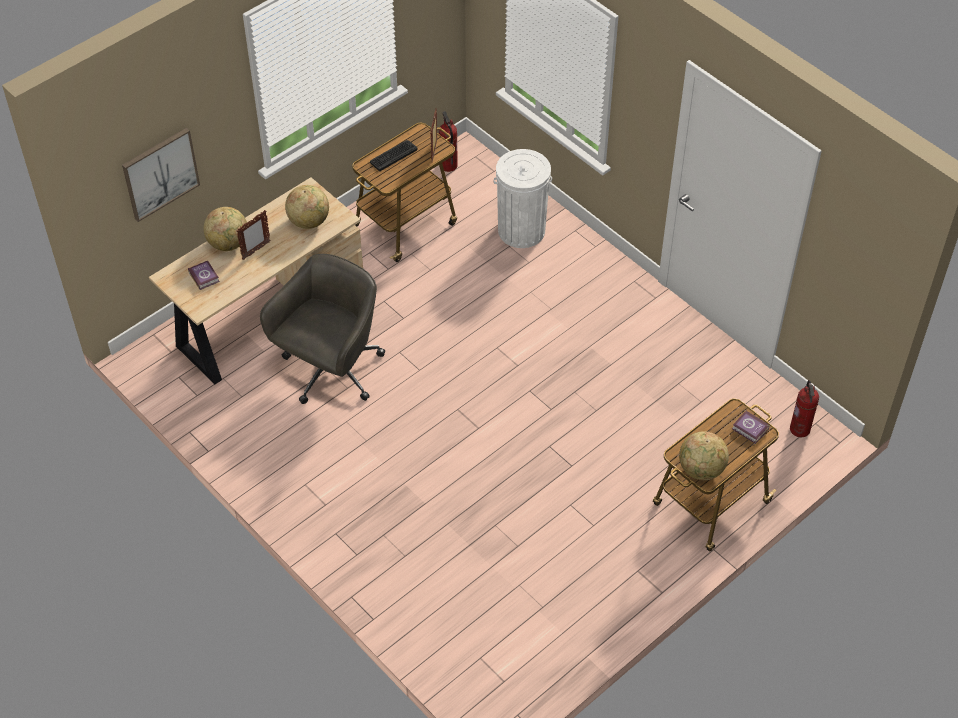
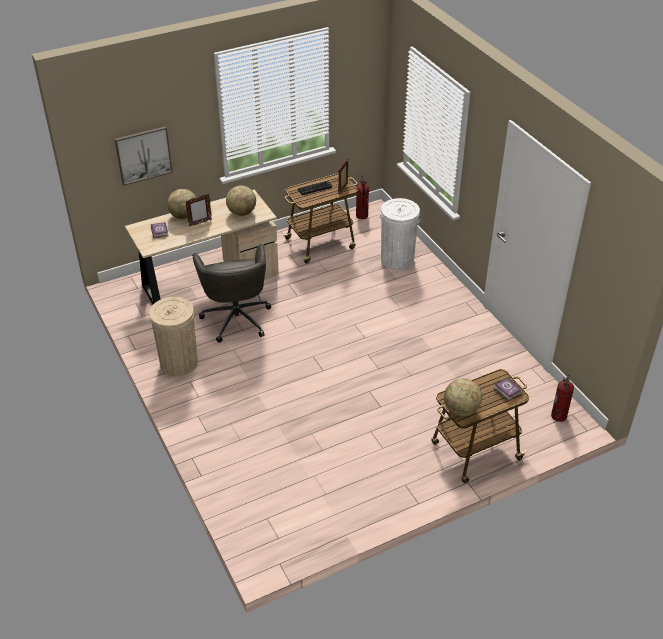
camera: 15 degrees right, 10 degrees down
grey office chair [260,254,385,404] -> grey office chair turned 120 degrees clockwise [192,244,271,343]
none -> beige trash can [149,297,198,376]

